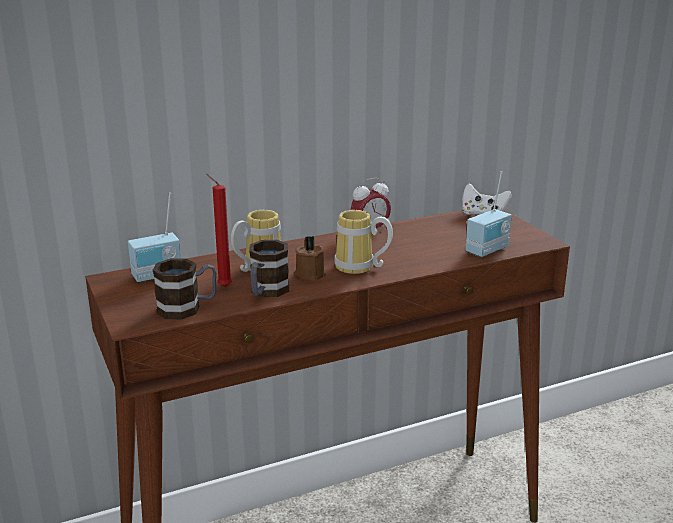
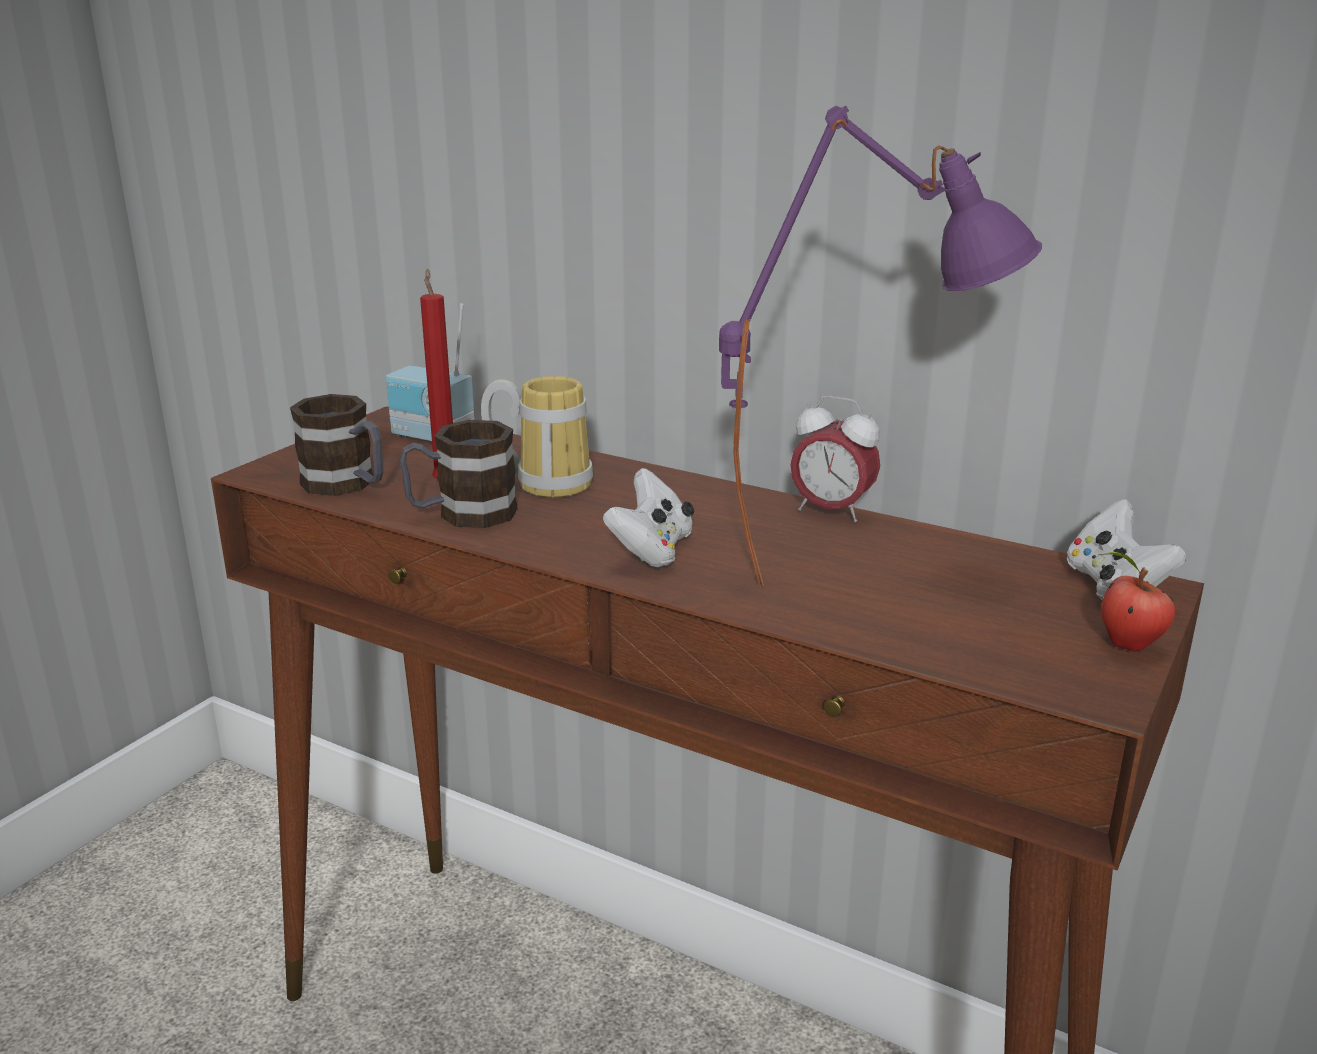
camera: 55 degrees right, 0 degrees up
brown candle [295,236,326,281] -> none
mug [334,210,393,274] -> white game controller [603,468,694,568]
radio [465,171,512,257] -> none
none -> purple table lamp [719,106,1042,587]
none -> apple [1099,552,1175,652]

